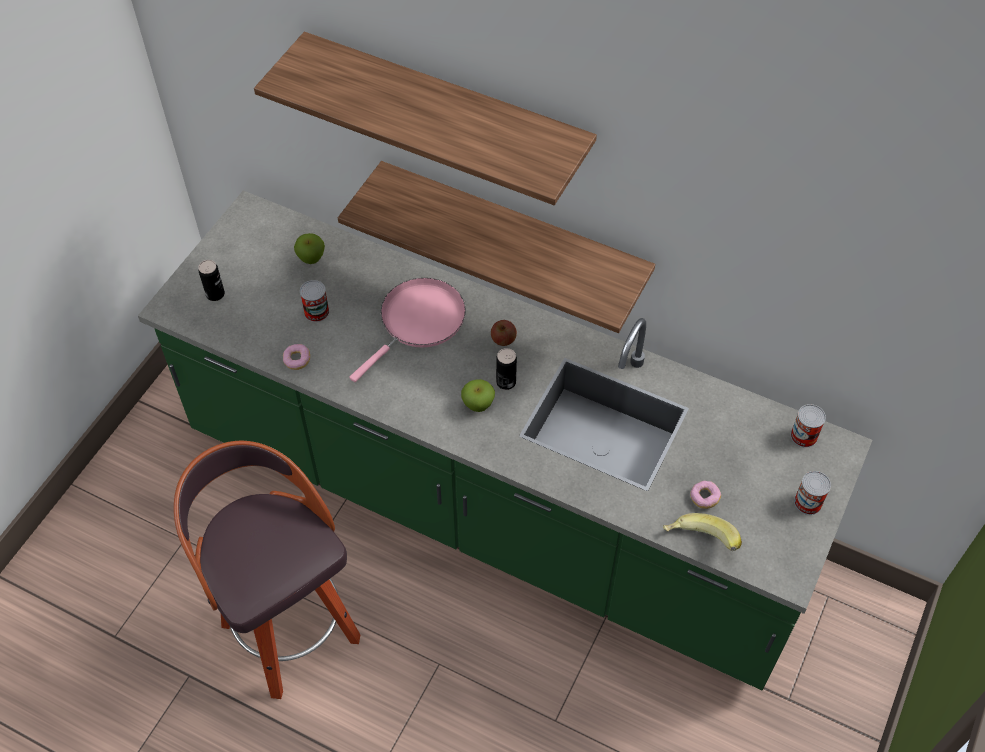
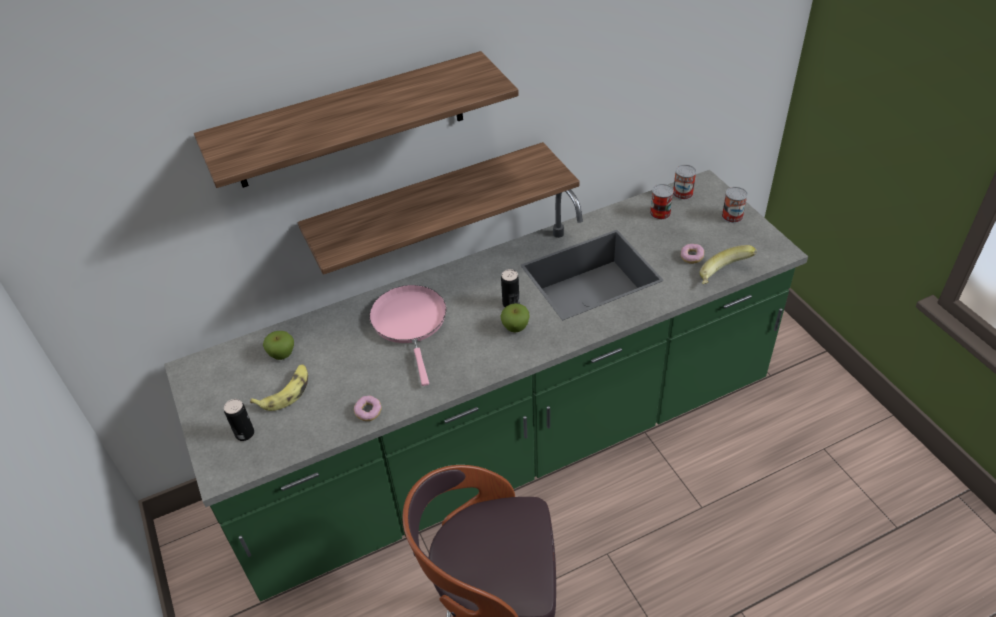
camera: 50 degrees left, 10 degrees down
can [300,280,329,322] -> can moved to [650,184,674,220]
apple [491,320,517,346] -> none
none -> banana [250,364,308,411]

